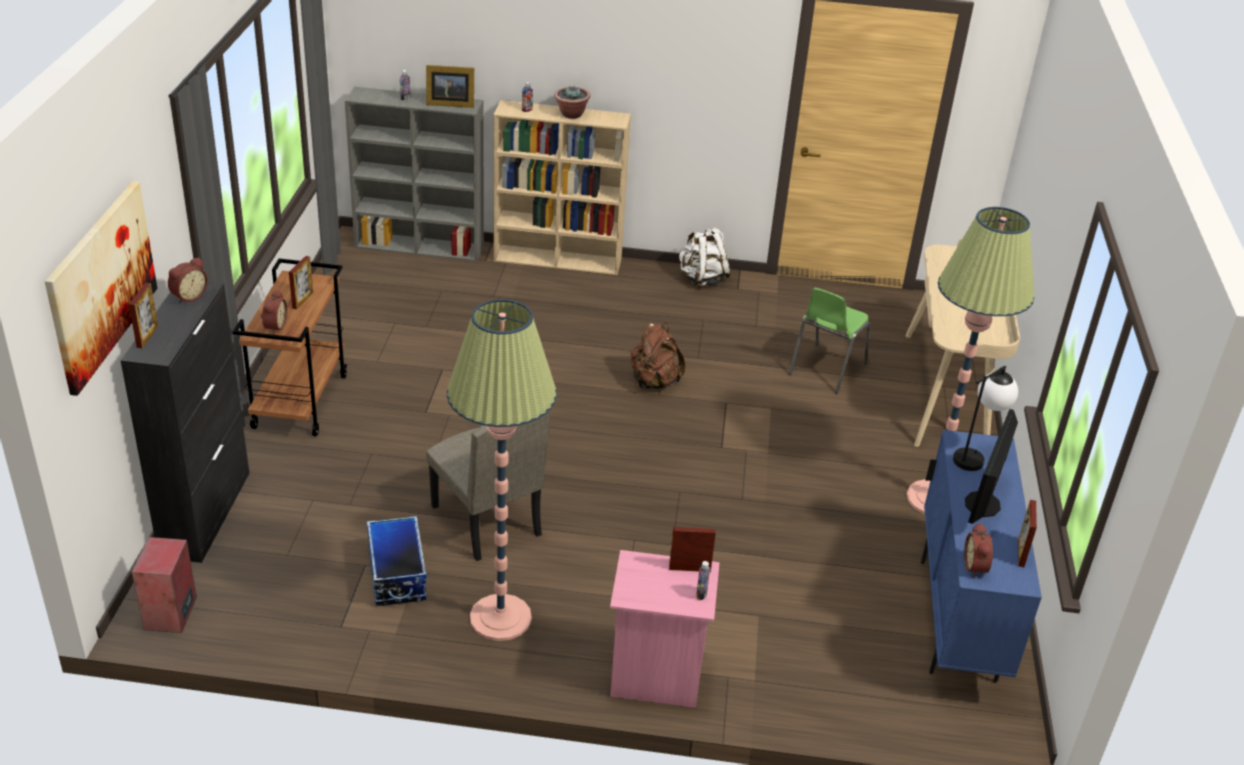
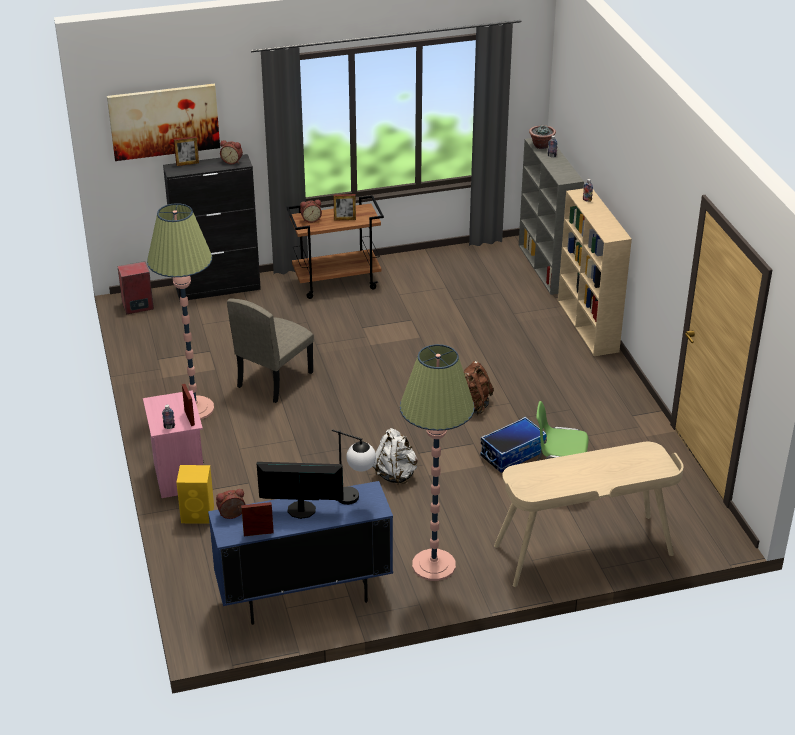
camera: 70 degrees right, 0 degrees up
storage box [367,516,427,606] -> storage box moved to [480,417,547,472]
picture frame [426,65,474,108] -> none
potted plant [554,86,590,119] -> potted plant moved to [529,125,556,149]
white backpack [679,227,731,287] -> white backpack moved to [372,428,418,484]
none -> yellow speaker [176,465,214,524]

